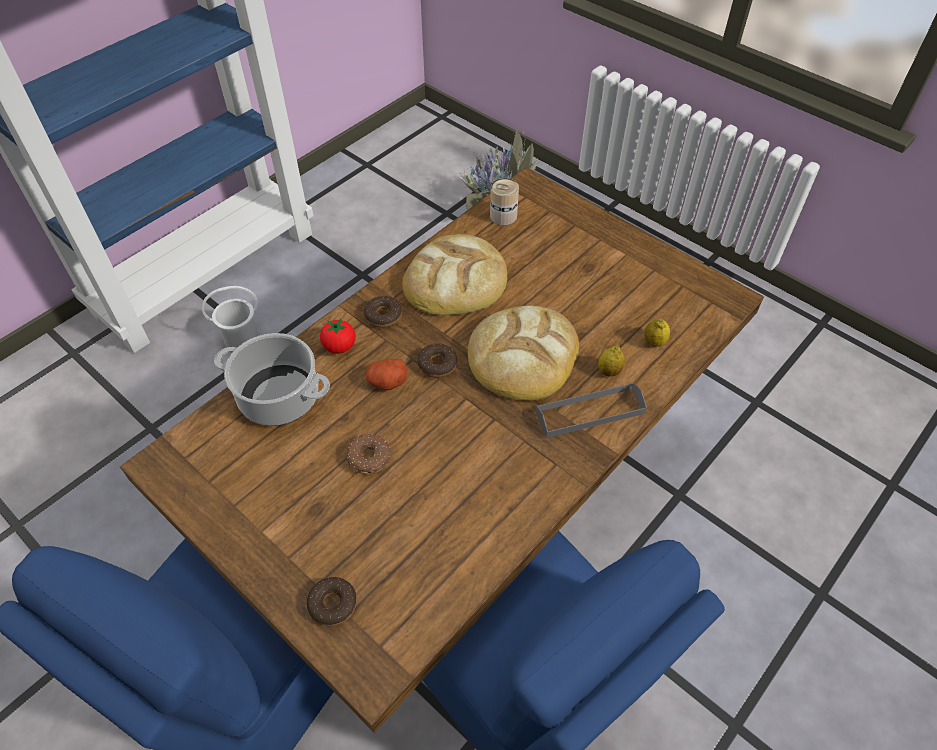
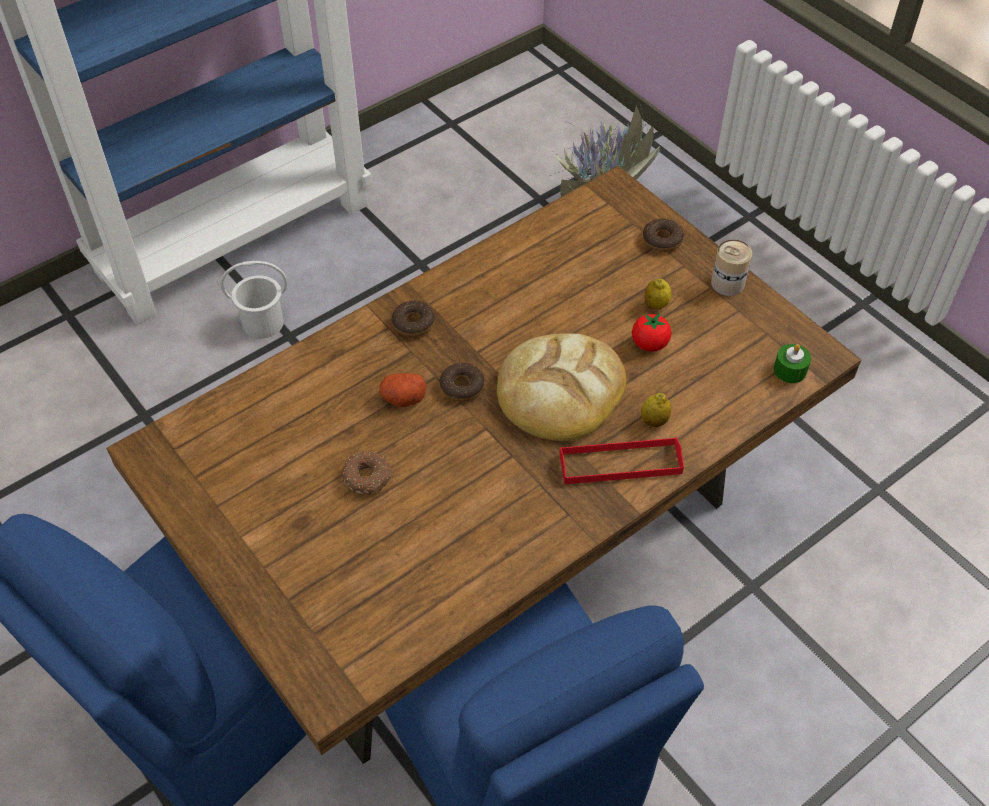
camera: 10 degrees right, 0 degrees up
cooking pot [214,333,330,426] -> none
donut [307,577,357,626] -> donut moved to [643,219,684,252]
tomato [320,318,356,354] -> tomato moved to [632,313,671,352]
bread [402,234,507,315] -> none
can [490,178,519,225] -> can moved to [711,239,752,296]
grey tray [535,382,647,438] -> red tray [559,437,684,484]
lemon [645,319,670,347] -> lemon moved to [644,279,671,309]
none -> green candle [774,344,811,383]

